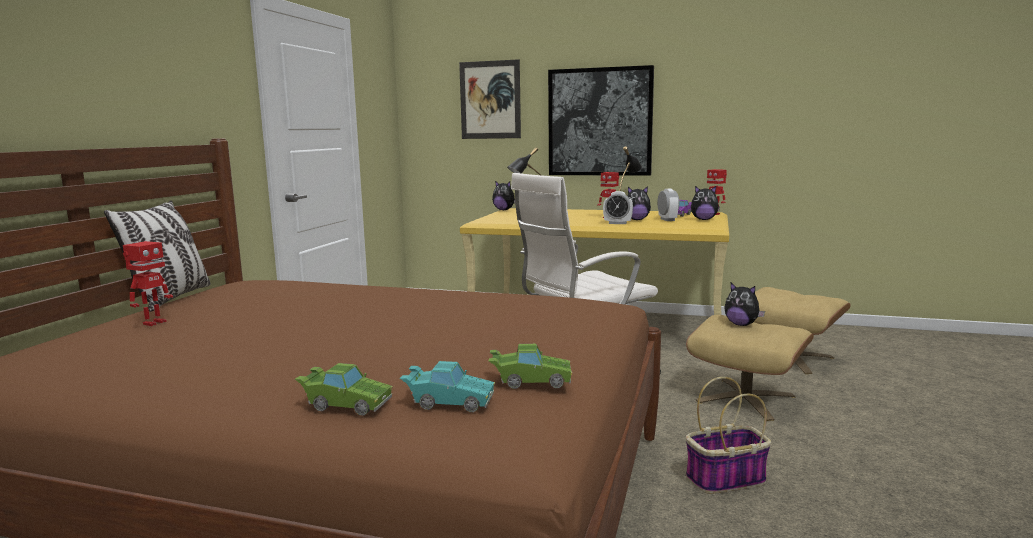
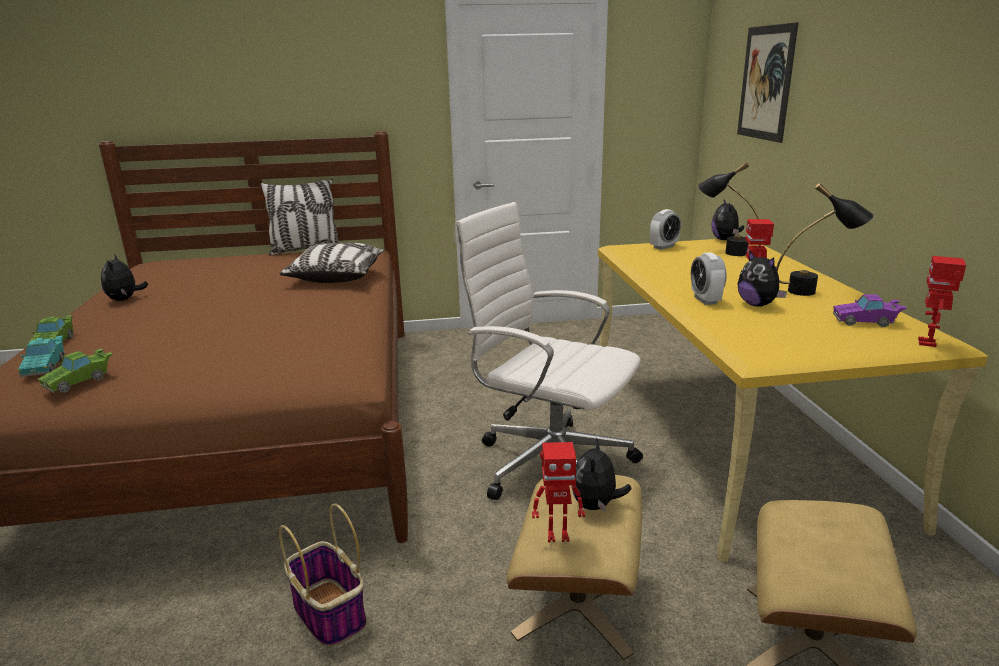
camera: 65 degrees right, 10 degrees up
toy robot [123,241,173,326] -> toy robot moved to [532,442,585,542]
green toy car [489,344,572,389] -> green toy car turned 60 degrees clockwise [38,349,113,393]
picture [548,65,654,176] -> none
alarm clock [657,189,679,221] -> alarm clock moved to [650,209,681,250]
plush toy [691,186,720,220] -> plush toy moved to [101,254,148,301]
none -> pillow [280,243,384,283]

